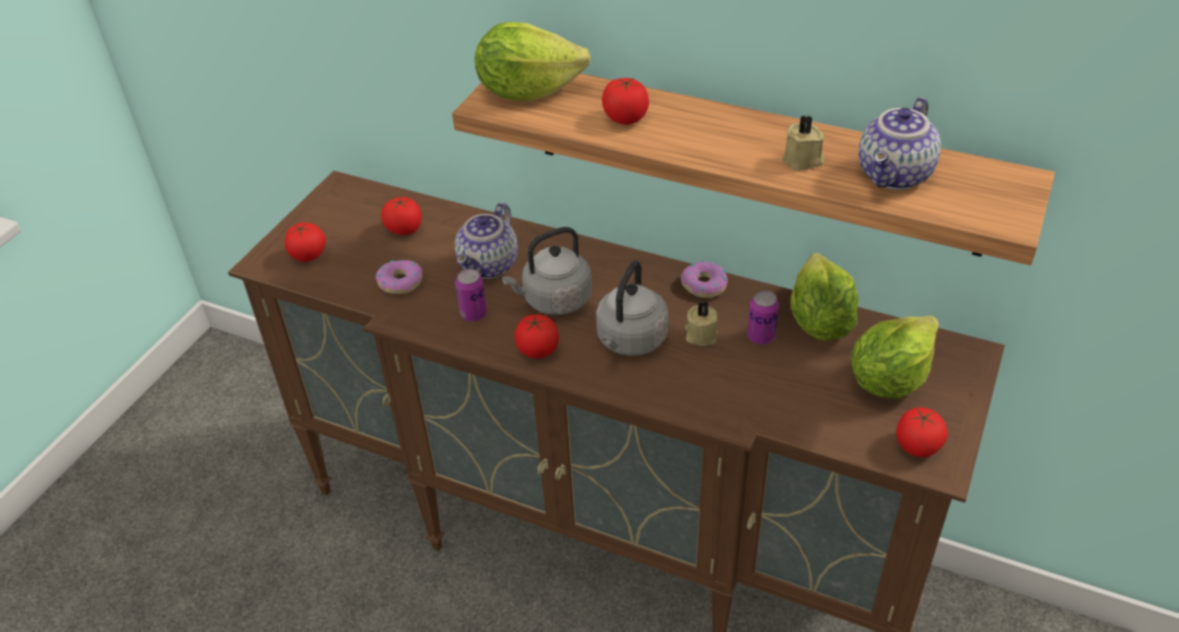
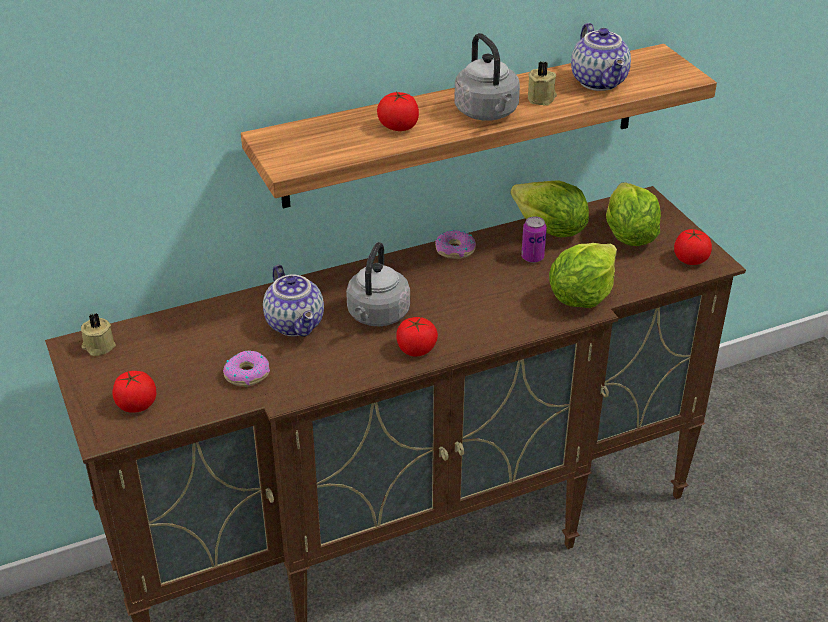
camera: 50 degrees left, 5 degrees down
tomato [381,197,422,235] -> none
can [455,269,487,321] -> none
lettuce [475,22,591,101] -> lettuce moved to [549,243,617,308]
grey kettle [596,261,669,356] -> grey kettle moved to [454,33,520,121]
beige candle [685,301,718,346] -> beige candle moved to [81,313,116,356]

